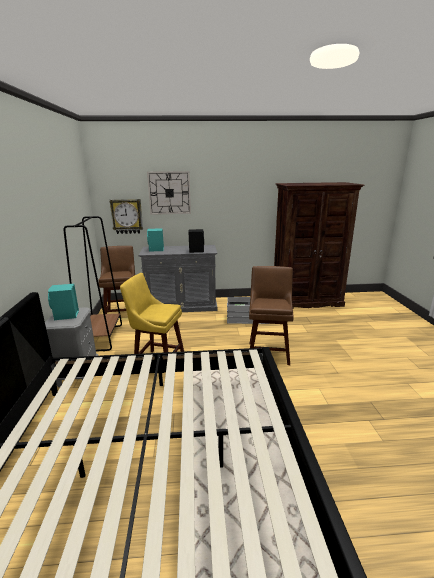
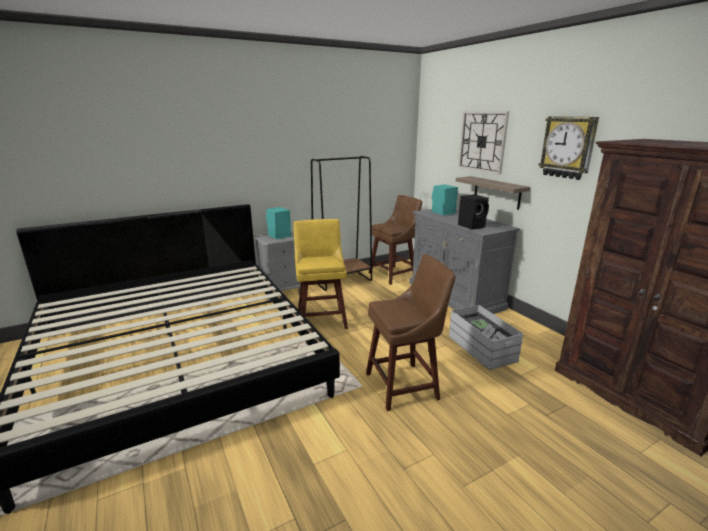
camera: 65 degrees right, 0 degrees up
wall clock [109,199,143,234] -> wall clock moved to [538,116,599,180]
none -> shelf [456,176,530,210]

